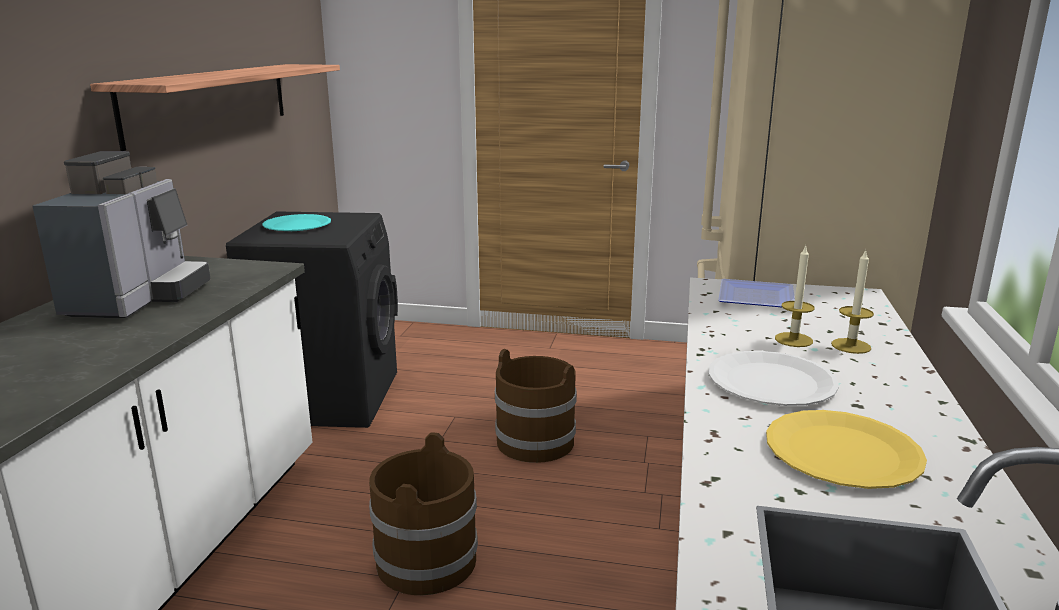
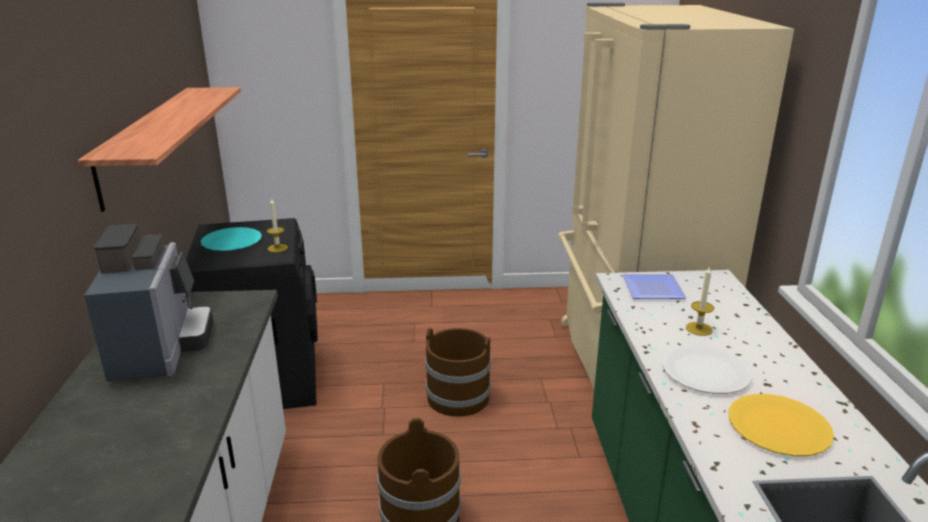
camera: 15 degrees left, 5 degrees up
candle [831,250,874,354] -> candle moved to [267,199,288,252]

